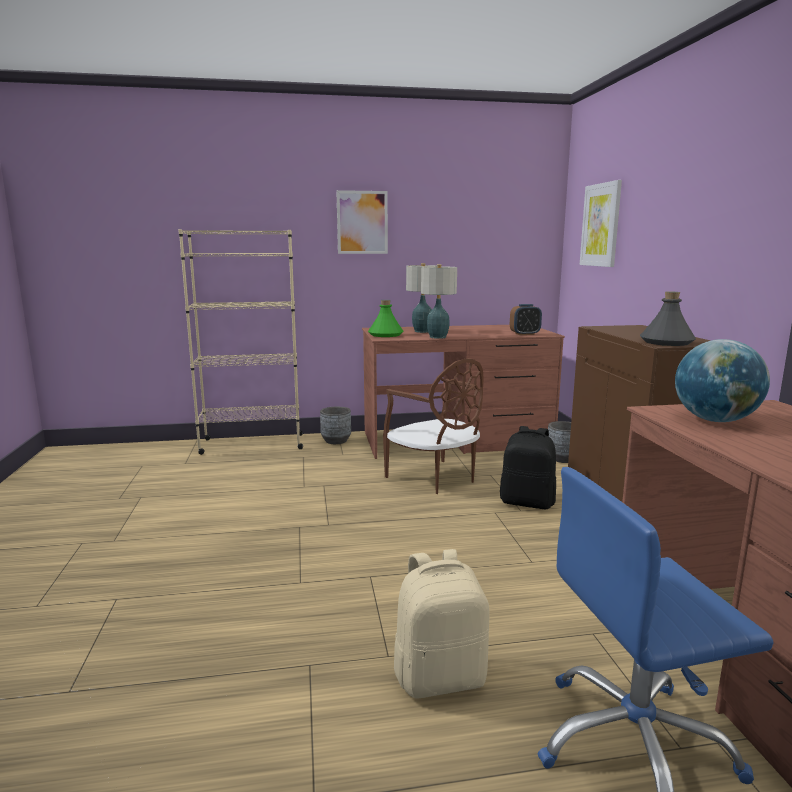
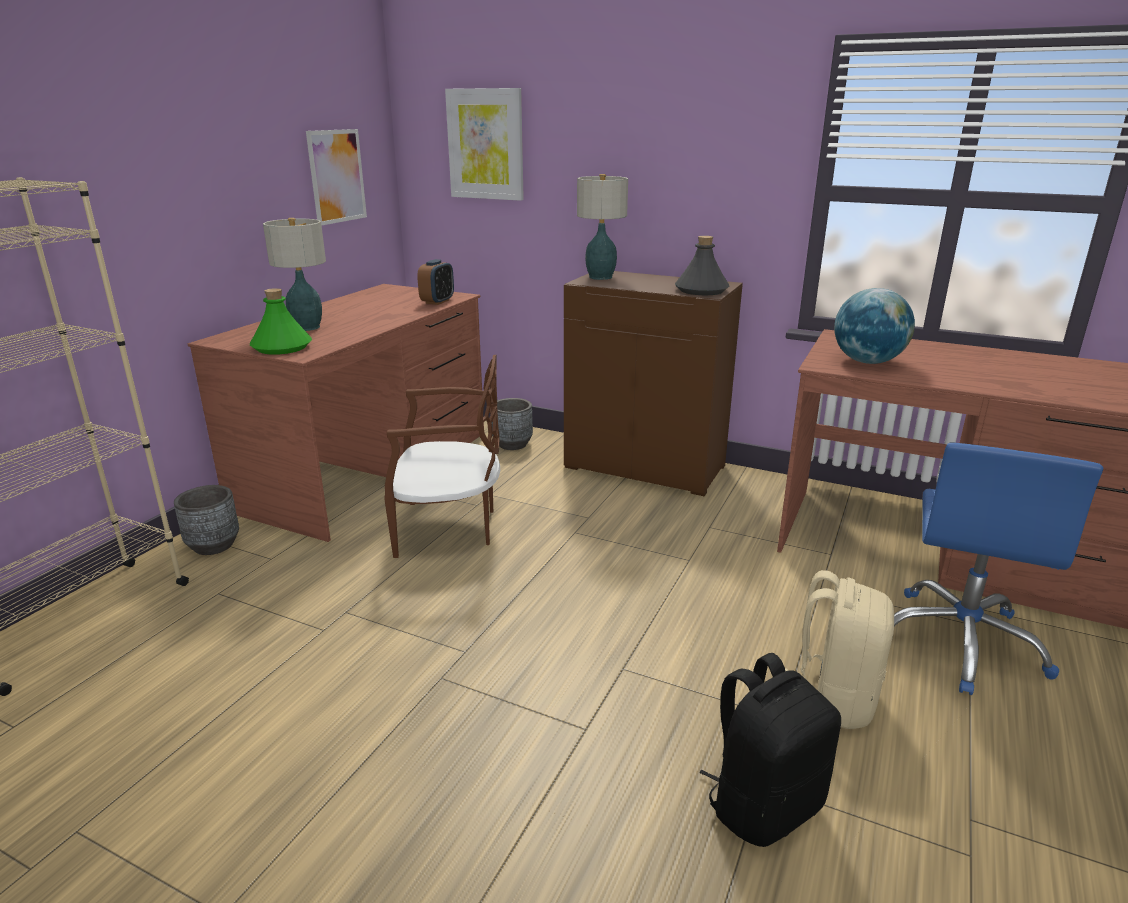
camera: 55 degrees left, 10 degrees up
picture [336,190,388,254] -> picture moved to [306,129,367,225]
table lamp [421,264,457,339] -> table lamp moved to [577,174,628,280]
black backpack [500,426,556,509] -> black backpack moved to [699,653,841,847]

